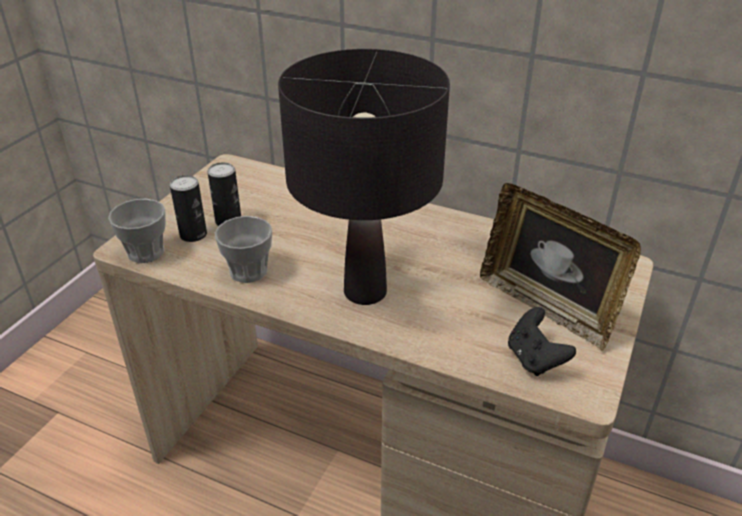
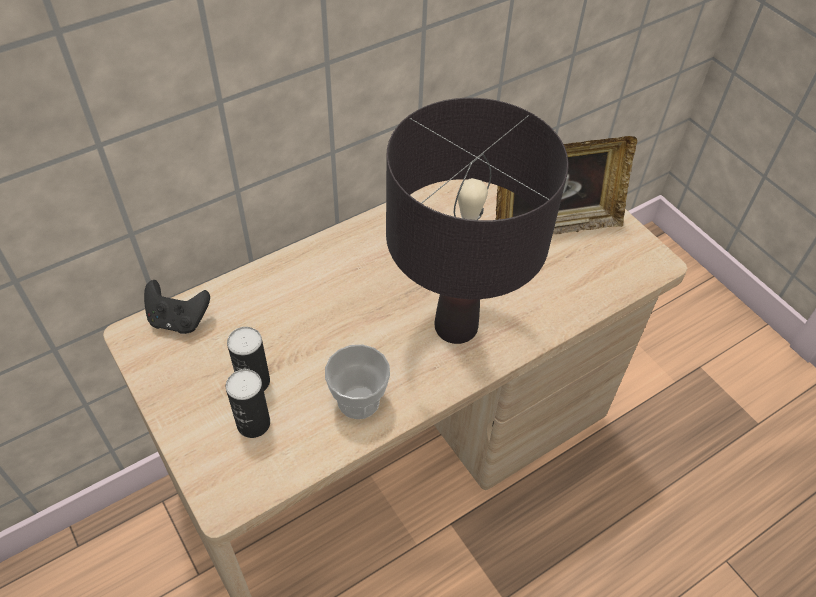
camera: 60 degrees left, 15 degrees up
cup [108,199,166,263] -> none
black game controller [508,307,576,376] -> black game controller moved to [144,280,210,334]

